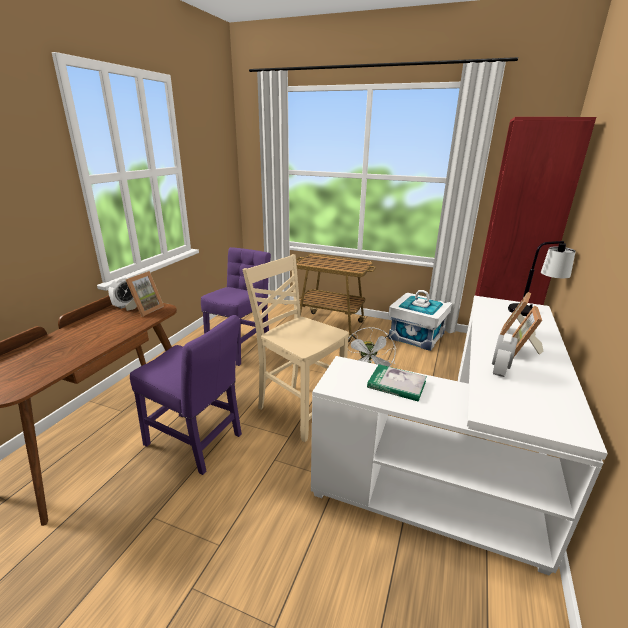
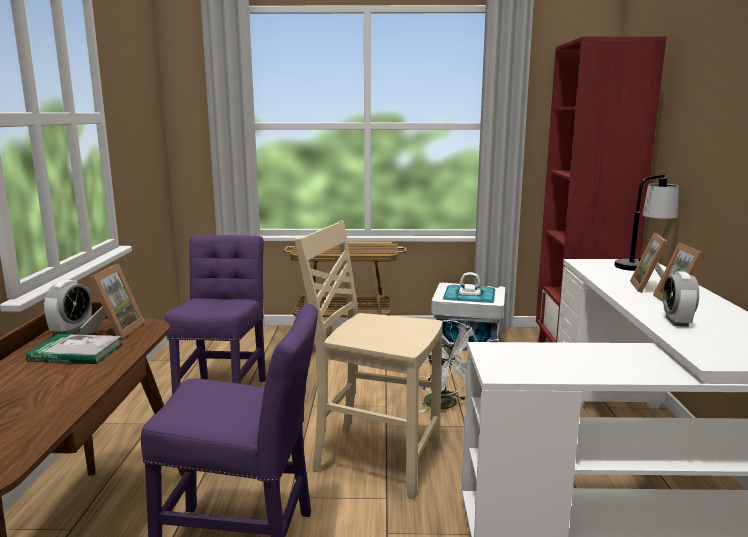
camera: 20 degrees left, 10 degrees down
book [367,364,427,402] -> book moved to [26,334,122,364]

